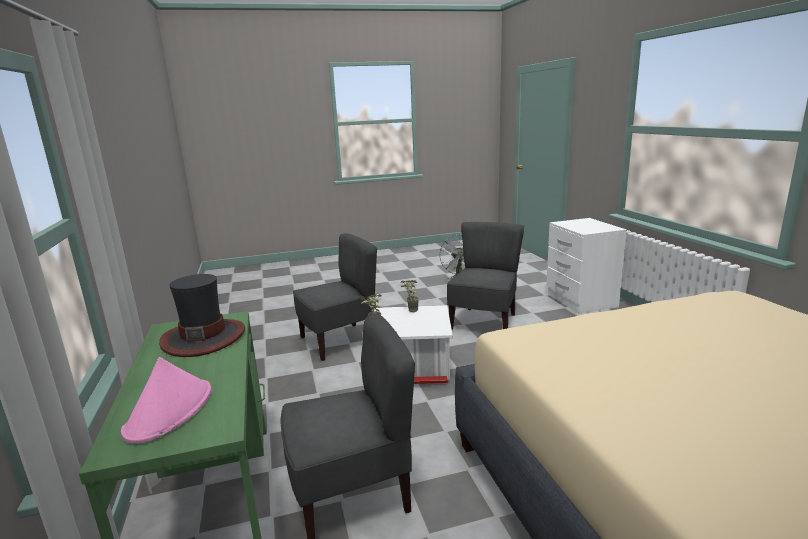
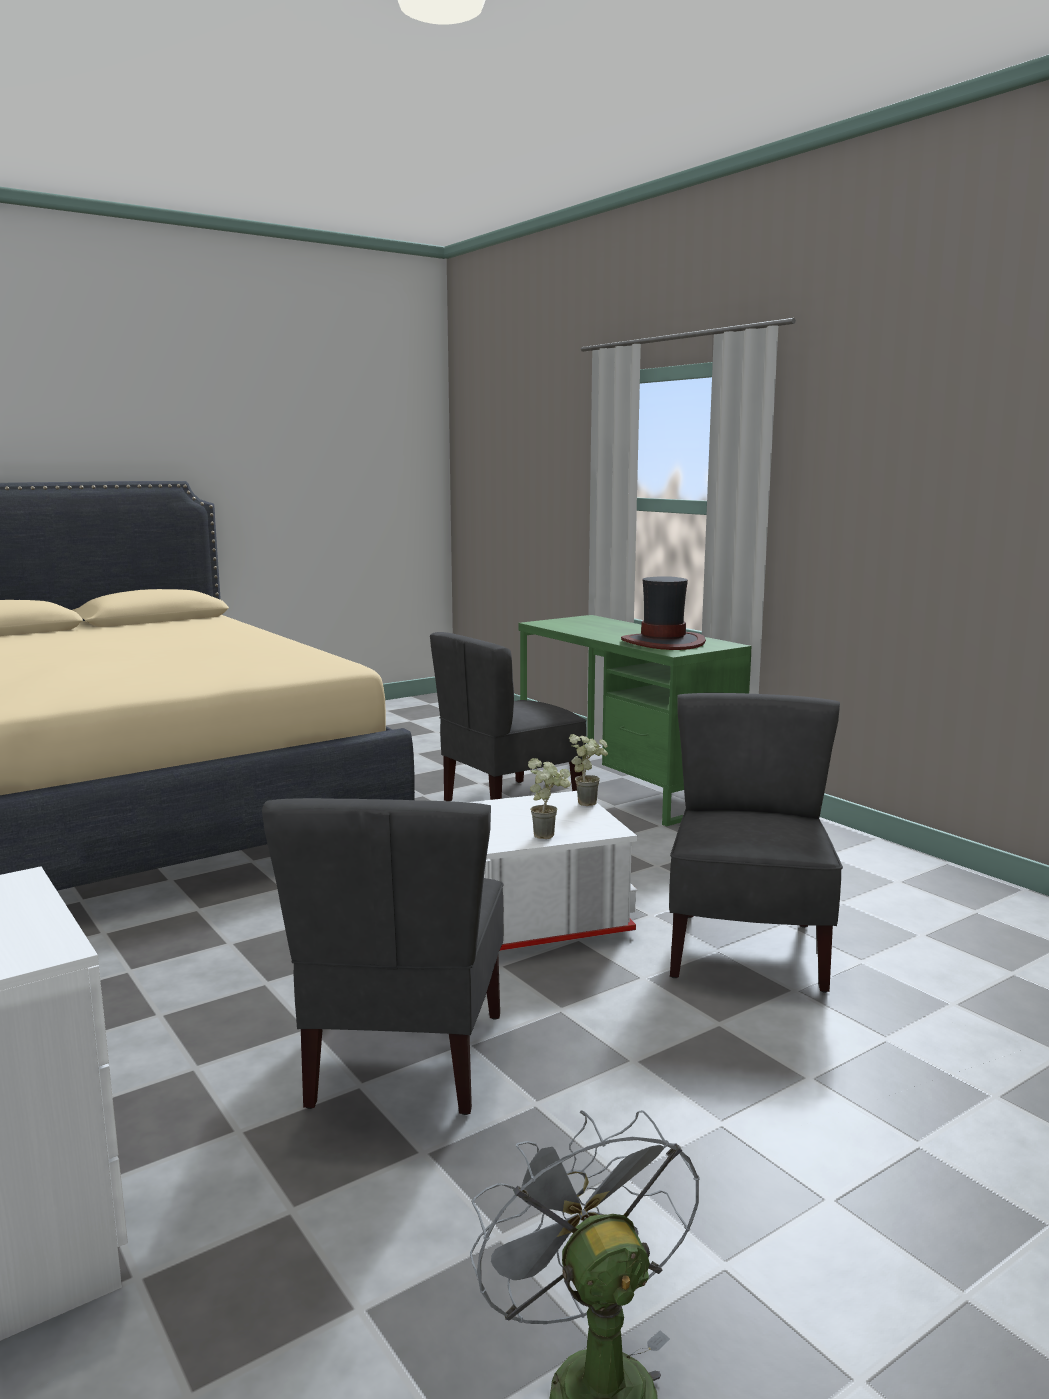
camera: 160 degrees right, 5 degrees down
pink hat [121,357,212,444] -> none
grey chair [293,234,377,361] -> grey chair turned 150 degrees clockwise [669,693,843,993]

